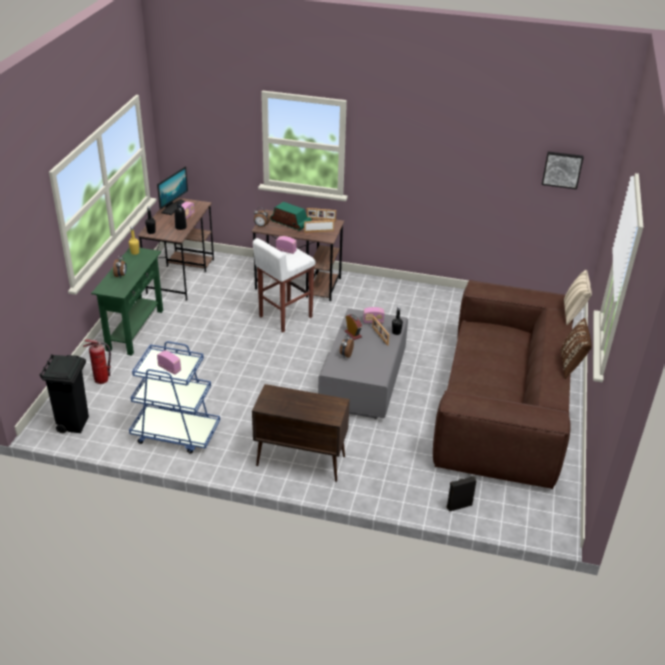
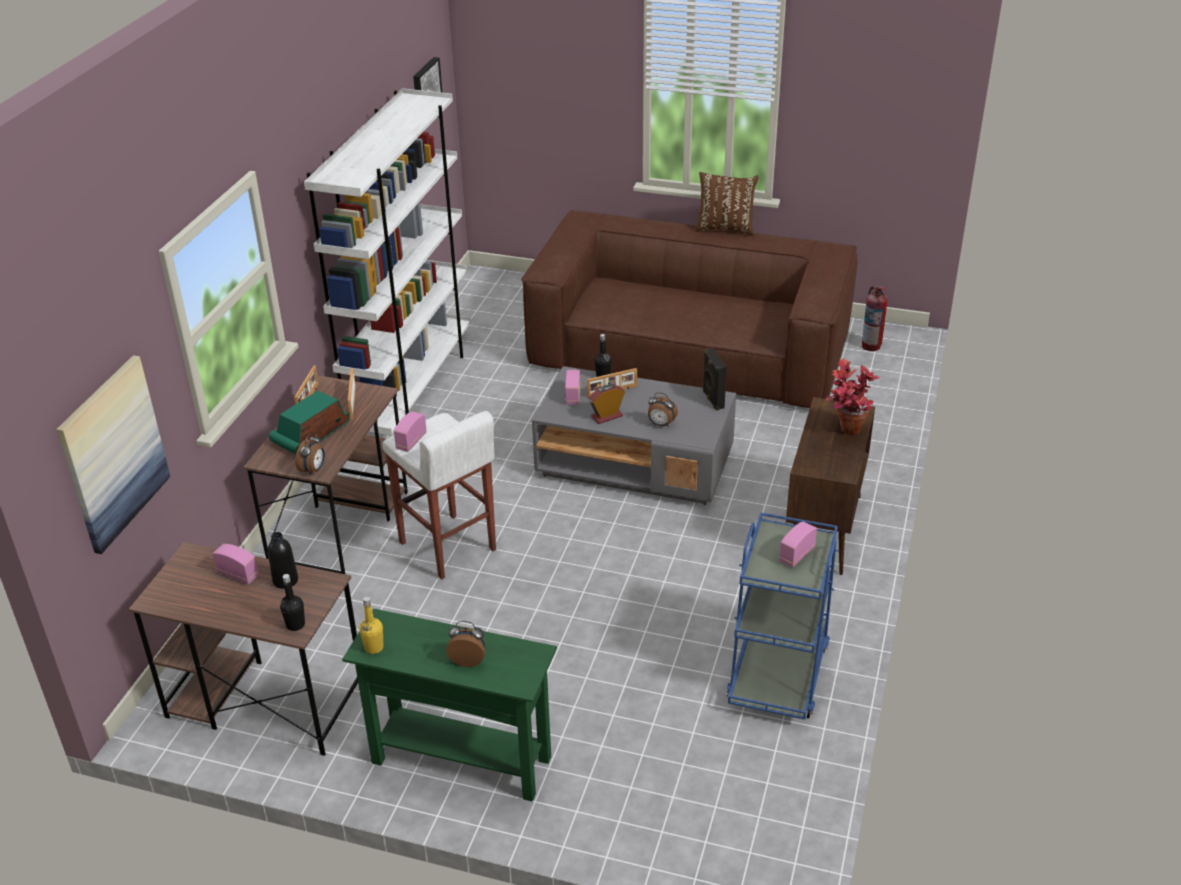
camera: 85 degrees left, 0 degrees up
black trash can [40,354,89,433] -> none
fire extinguisher [83,339,111,384] -> fire extinguisher moved to [862,286,888,351]
monitor [157,166,188,215] -> none
black speaker [446,476,477,512] -> black speaker moved to [703,348,727,410]
beige pillow [564,270,592,325] -> none
none -> picture [56,355,170,554]
none -> white bookcase [304,88,471,436]
none -> potted plant [826,358,880,435]

